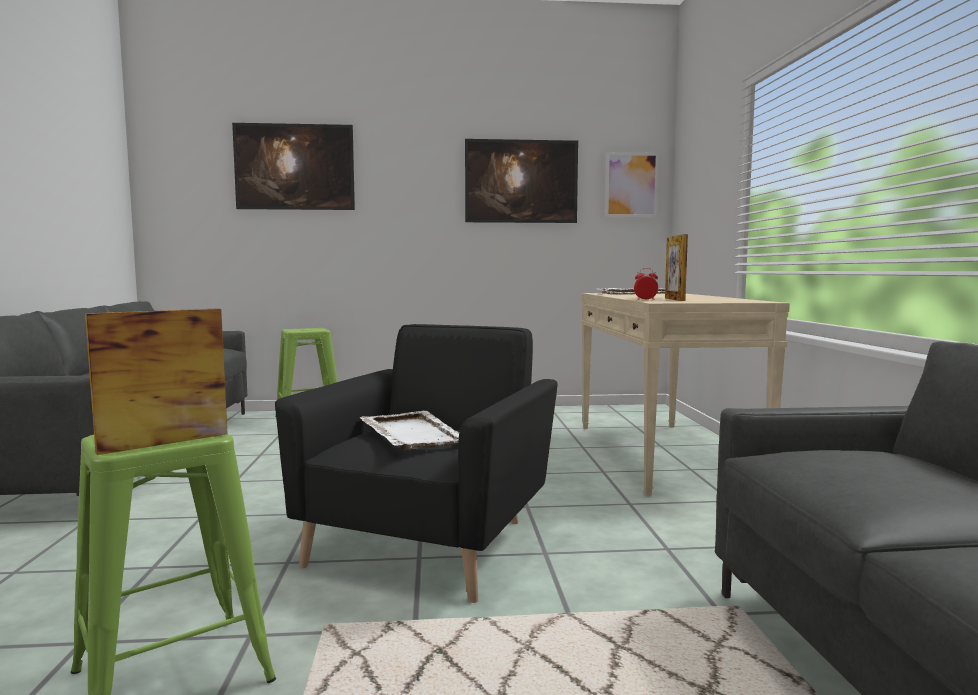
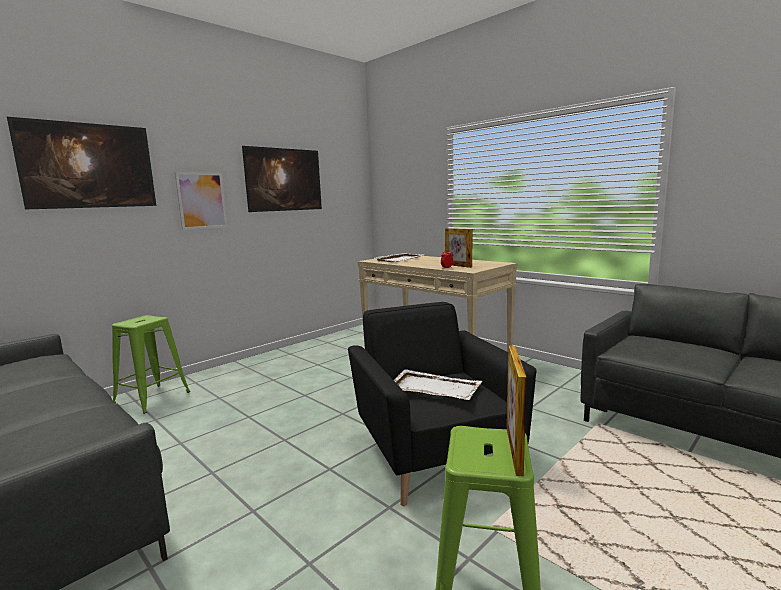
camera: 40 degrees left, 5 degrees up
picture [605,152,659,218] -> picture moved to [175,172,227,230]

